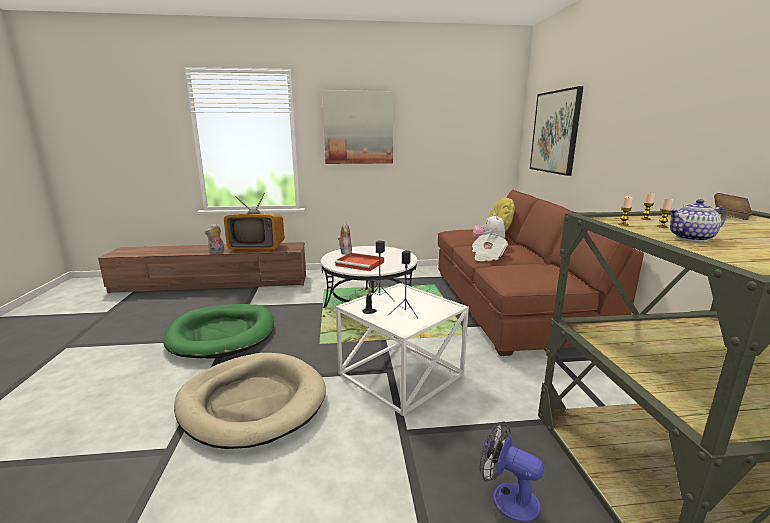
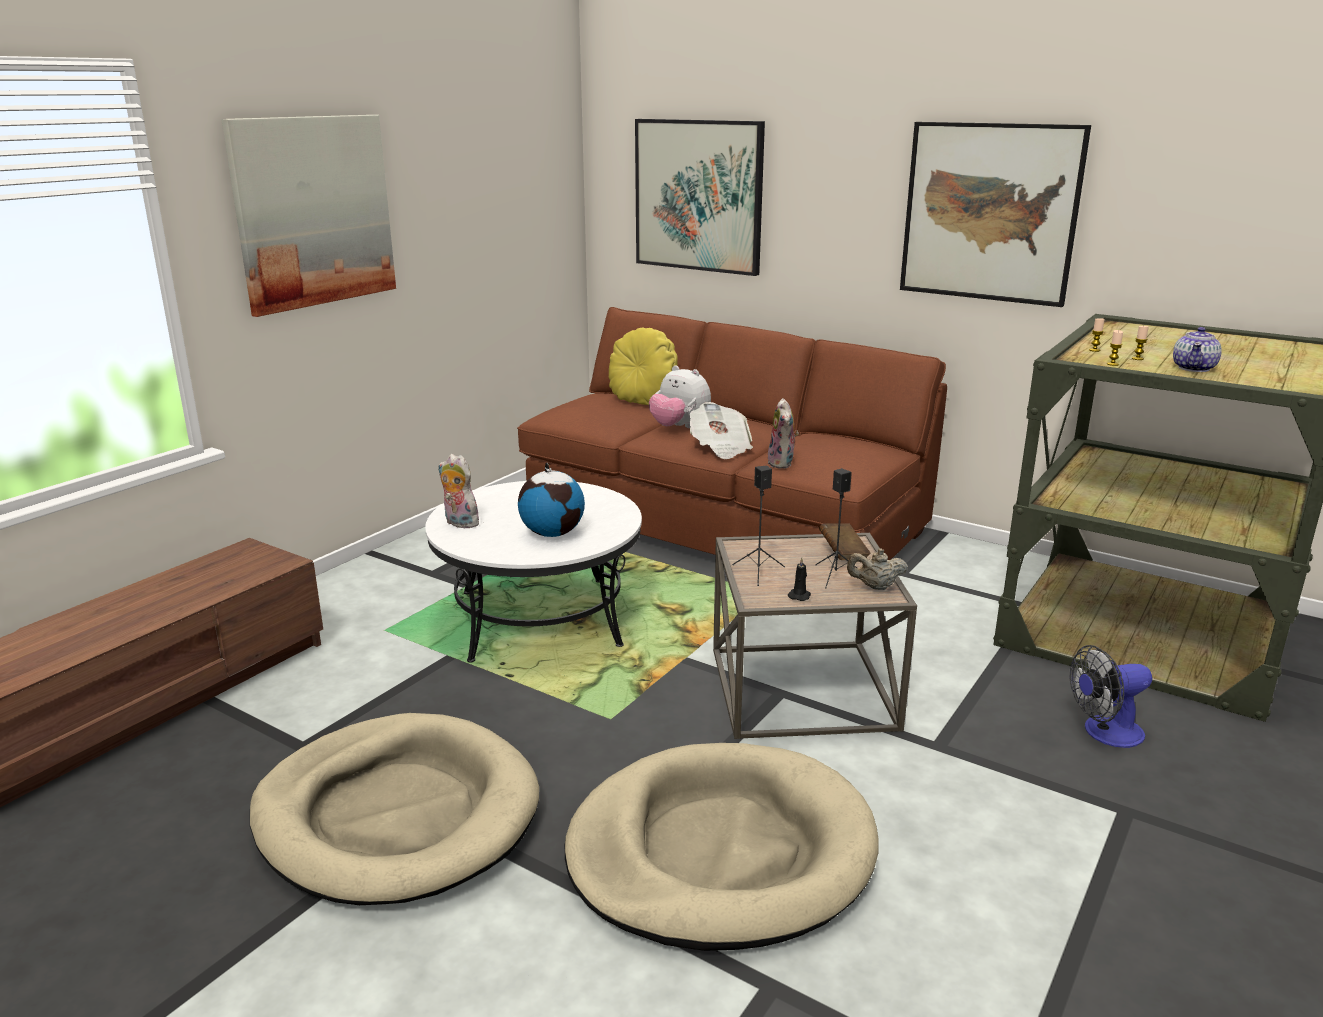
camera: 50 degrees left, 5 degrees up
green dog bed [163,304,274,358] -> beige dog bed [250,713,539,905]
plush toy [204,224,224,253] -> plush toy moved to [768,398,799,469]
television [224,193,285,252] -> none
red tray [335,253,384,271] -> globe [518,463,585,537]
white side table [336,283,469,416] -> brown side table [713,533,917,739]
brown book [714,193,753,220] -> brown book moved to [819,523,870,560]
none -> beige teapot [847,548,908,590]
none -> picture [900,122,1091,307]

